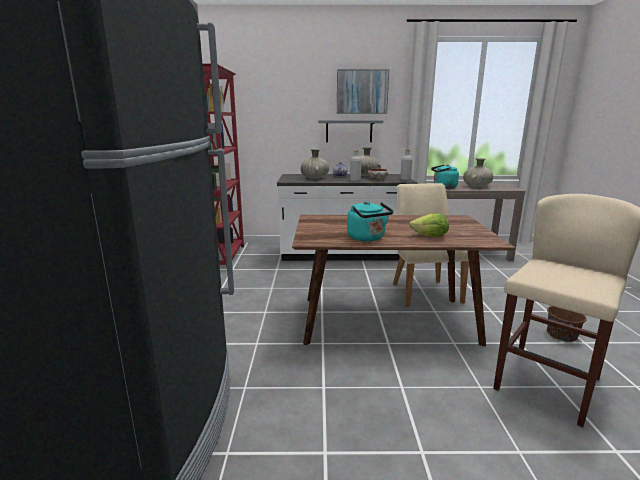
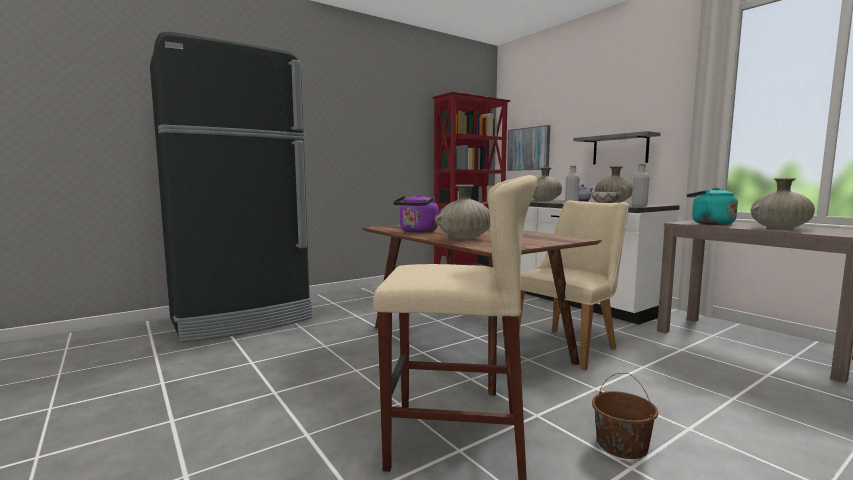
camera: 55 degrees right, 10 degrees down
picture [337,69,389,114] -> picture moved to [507,125,550,171]
turquoise kettle [347,201,393,241] -> purple kettle [393,194,443,233]
lettuce [409,213,449,237] -> beige vase [435,185,490,239]

